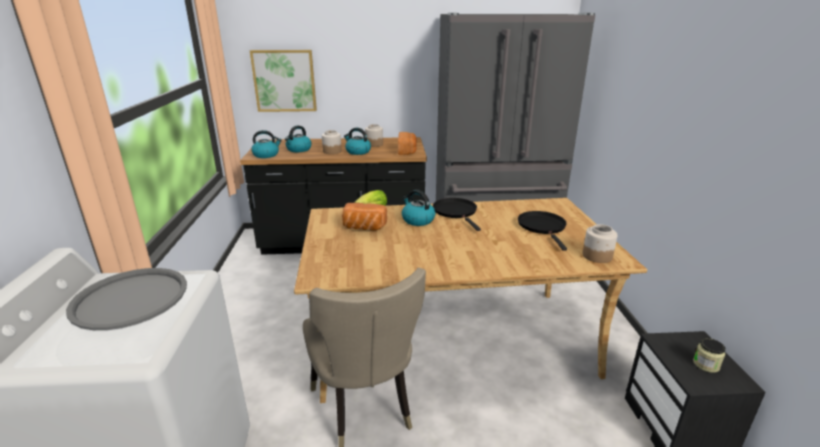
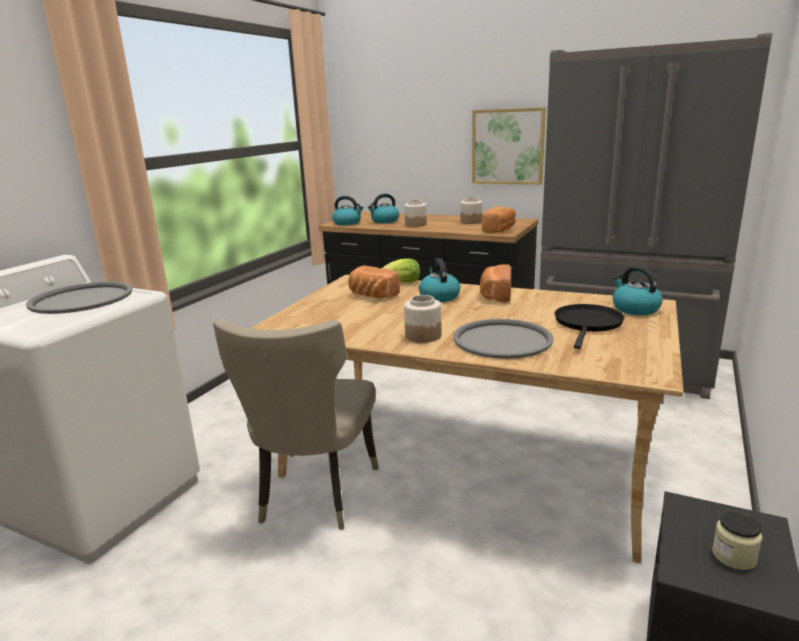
camera: 30 degrees right, 5 degrees down
picture [250,50,317,112] -> picture moved to [472,107,546,185]
kettle [344,128,371,155] -> kettle moved to [613,266,662,315]
black frying pan [433,198,481,231] -> bread [480,264,511,303]
jar [582,224,618,263] -> jar moved to [404,295,442,343]
none -> grey tray [453,319,554,359]

